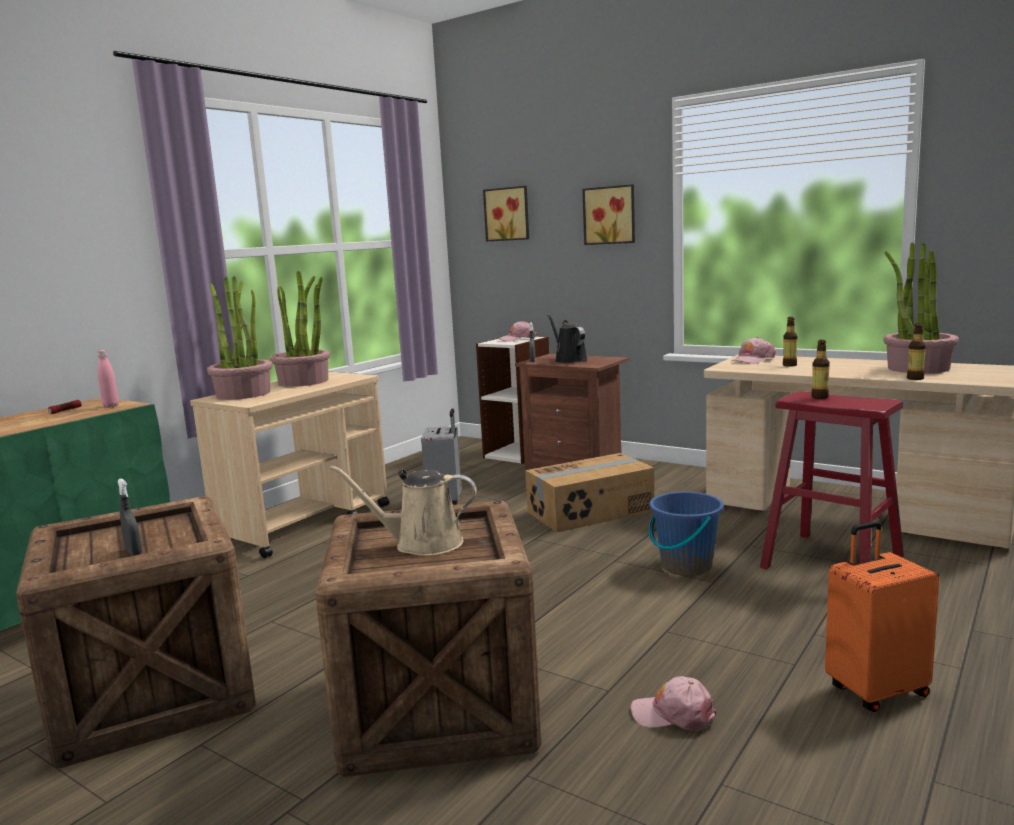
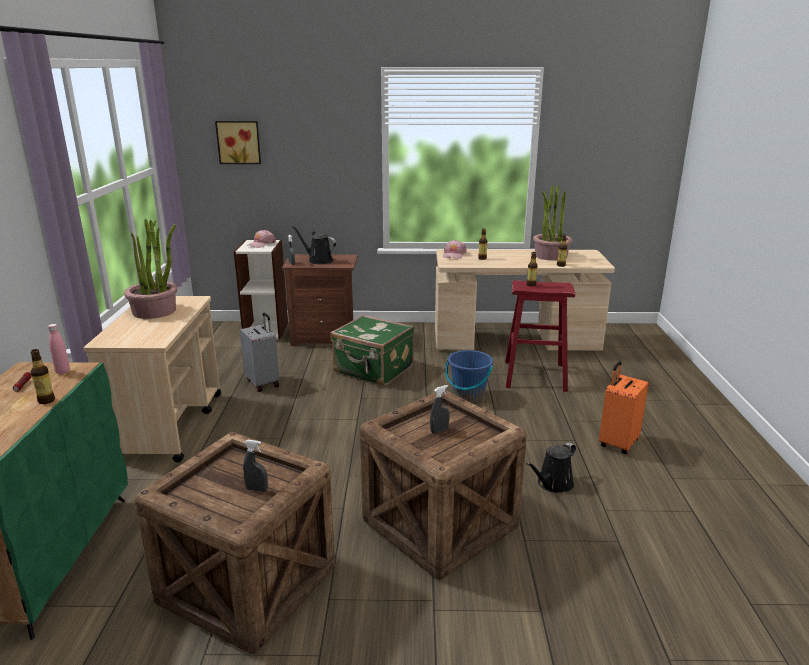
camera: 35 degrees left, 10 degrees up
potted plant [207,276,273,400] -> none
beige watering can [329,465,477,556] -> grey spray bottle [430,385,449,433]
cardboard box [525,453,654,532] -> green suitcase [330,315,414,386]
picture [582,184,635,245] -> none
pink cap [631,676,716,731] -> black watering can [526,442,576,493]
none -> bottle [30,349,55,404]

